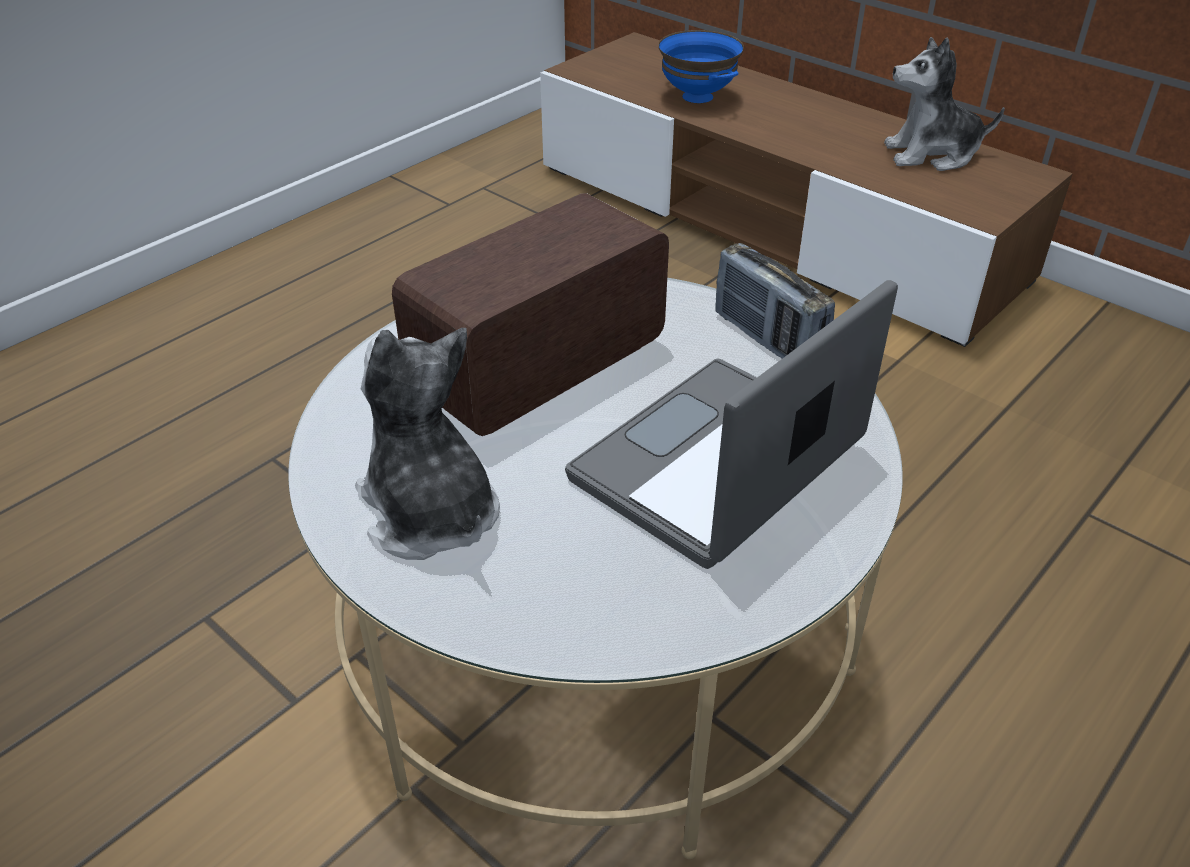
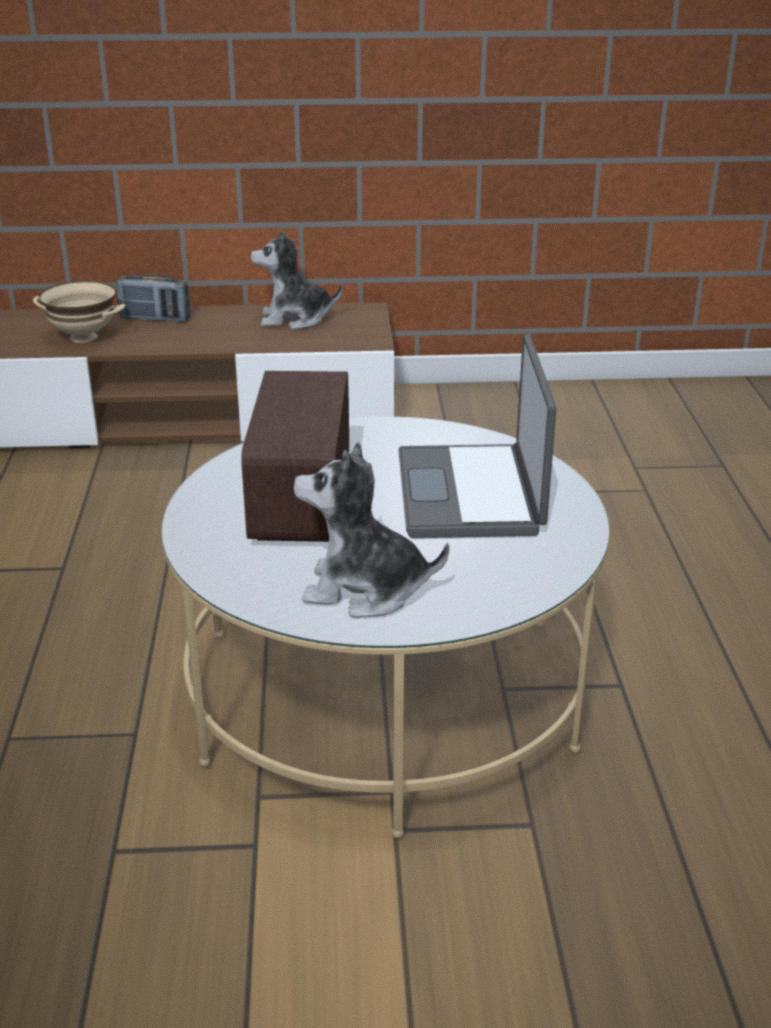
camera: 45 degrees left, 10 degrees down
blue bowl [658,30,744,103] -> beige bowl [33,281,126,343]
radio [715,243,835,359] -> radio moved to [116,274,190,322]
plush toy [884,37,1005,171] -> plush toy turned 45 degrees clockwise [250,229,343,330]

